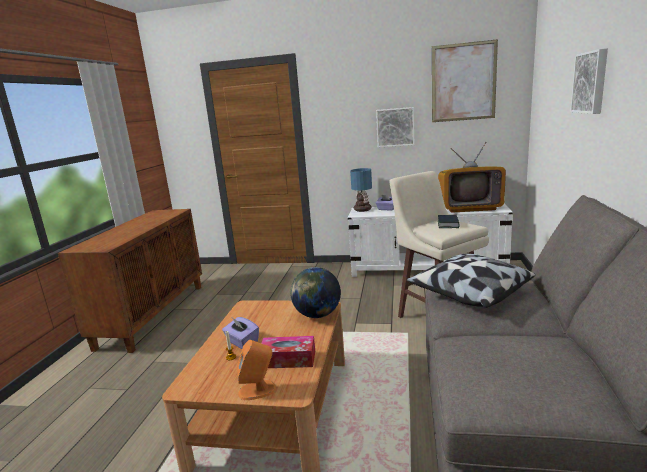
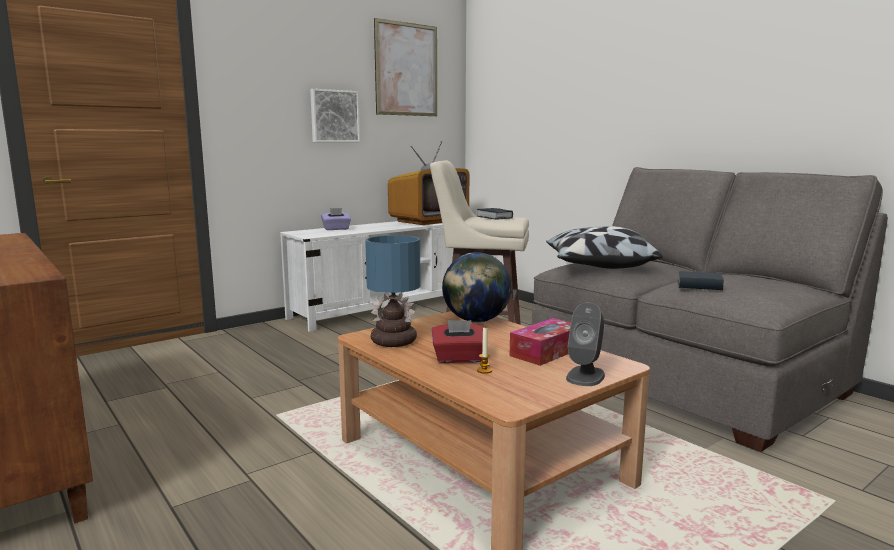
camera: 50 degrees left, 5 degrees down
purple tissue box [222,317,259,349] -> red tissue box [431,320,488,363]
orange speaker [237,340,276,400] -> grey speaker [566,302,605,386]
table lamp [350,168,372,212] -> table lamp moved to [365,235,421,347]
picture [570,48,608,114] -> none
none -> book [678,271,724,290]

